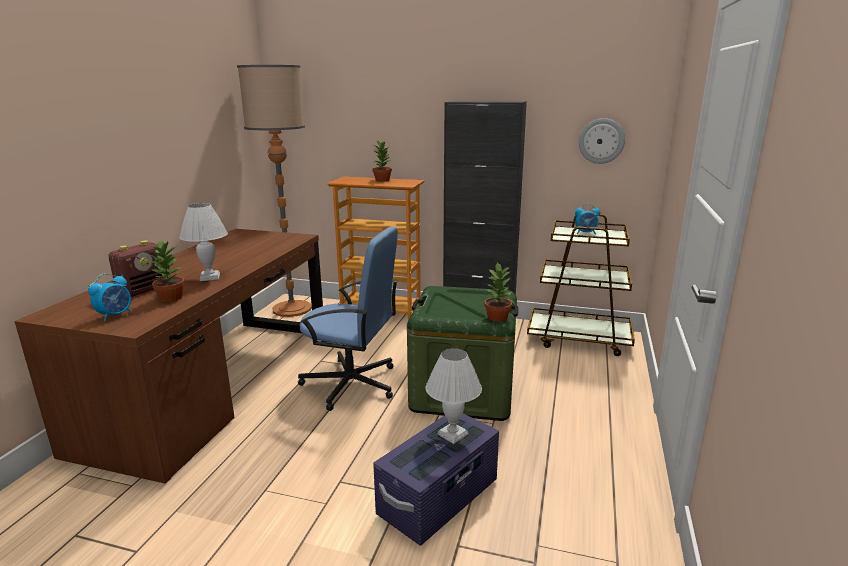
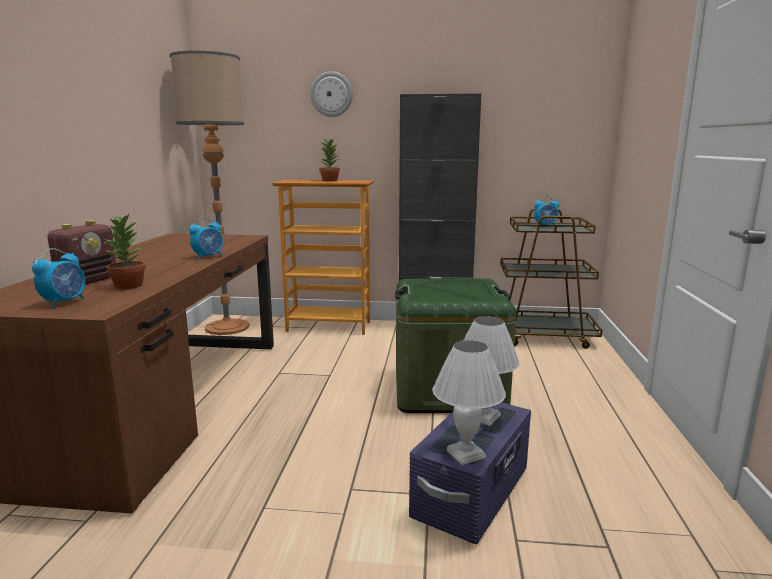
camera: 10 degrees left, 5 degrees down
white table lamp [179,203,228,281] -> white table lamp moved to [432,340,506,465]
blue office chair [298,226,398,411] -> none
potted plant [484,262,512,322] -> none
wall clock [579,118,625,164] -> wall clock moved to [310,71,353,117]
none -> alarm clock [189,218,223,260]

